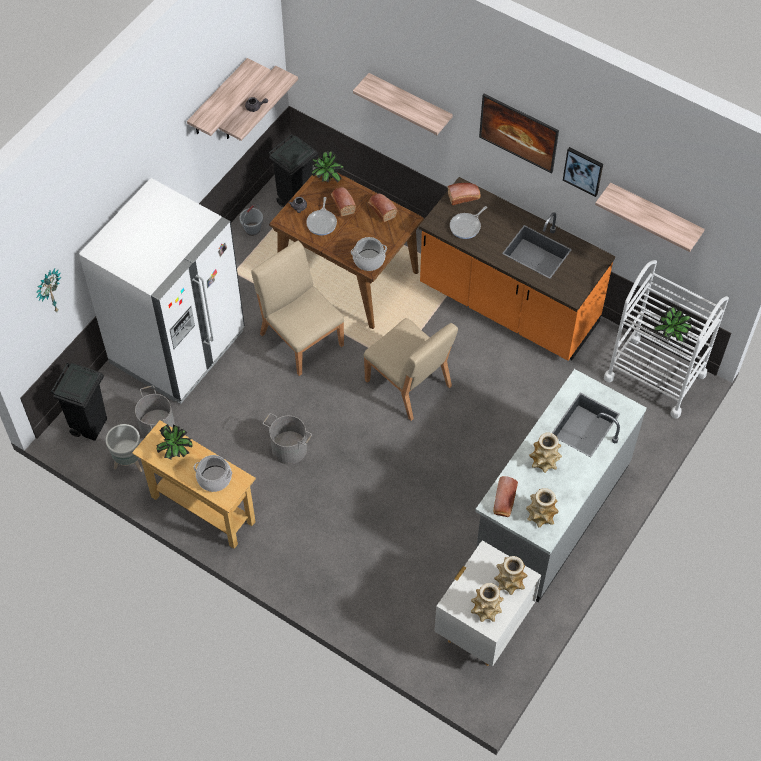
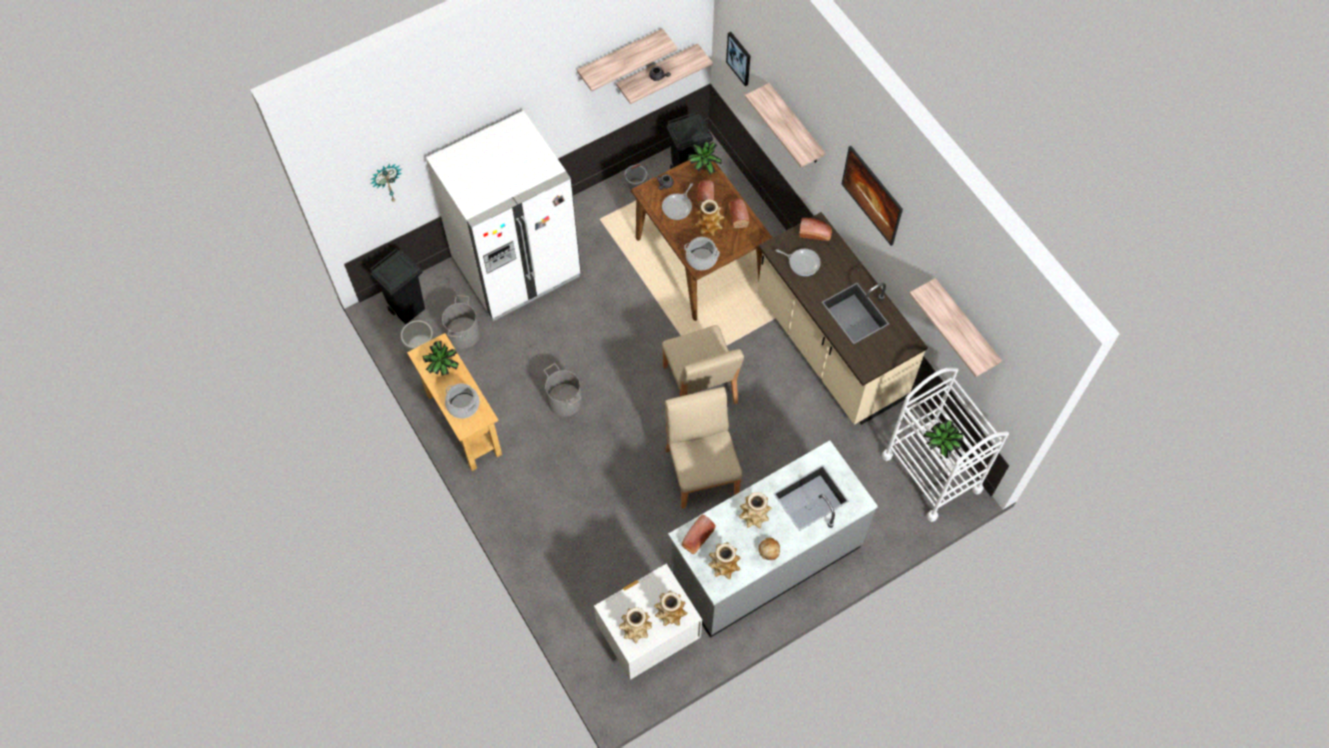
camera: 25 degrees right, 5 degrees up
beige chair [251,241,344,376] -> beige chair moved to [665,387,742,509]
orange counter [419,177,615,361] -> beige counter [757,212,928,425]
frying pan [450,206,487,239] -> frying pan turned 135 degrees counterclockwise [776,249,821,276]
picture [563,147,603,197] -> picture moved to [726,32,750,86]
none -> vase [695,199,725,236]
none -> bread [758,537,780,560]

